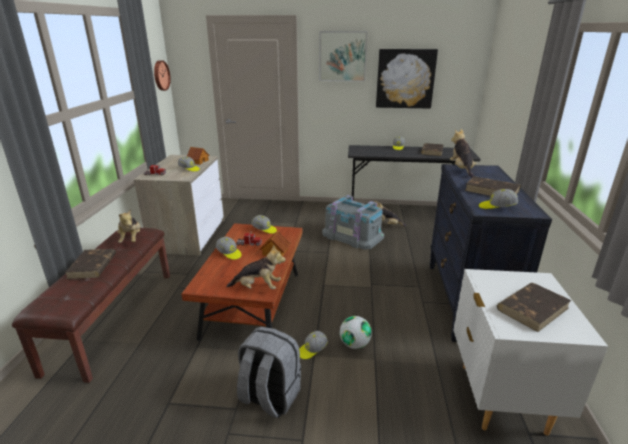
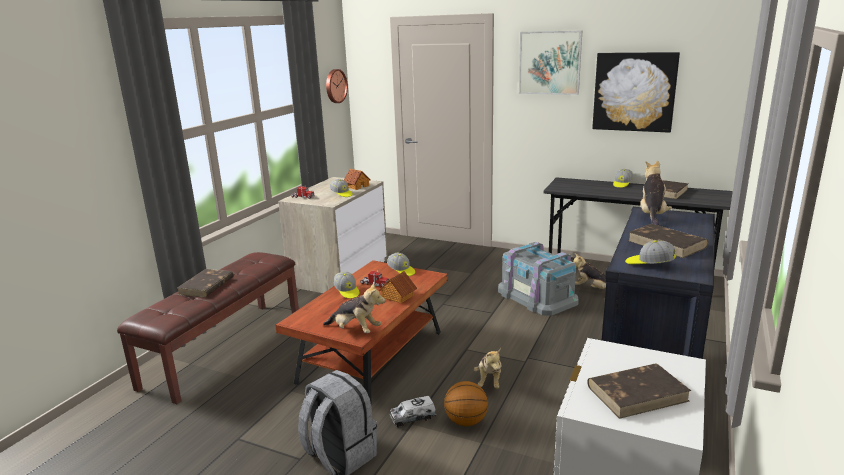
camera: 20 degrees right, 5 degrees down
plush toy [117,209,140,243] -> plush toy moved to [474,348,501,389]
cap [299,331,328,359] -> toy truck [390,396,436,428]
football [340,316,372,349] -> basketball [444,381,488,426]

